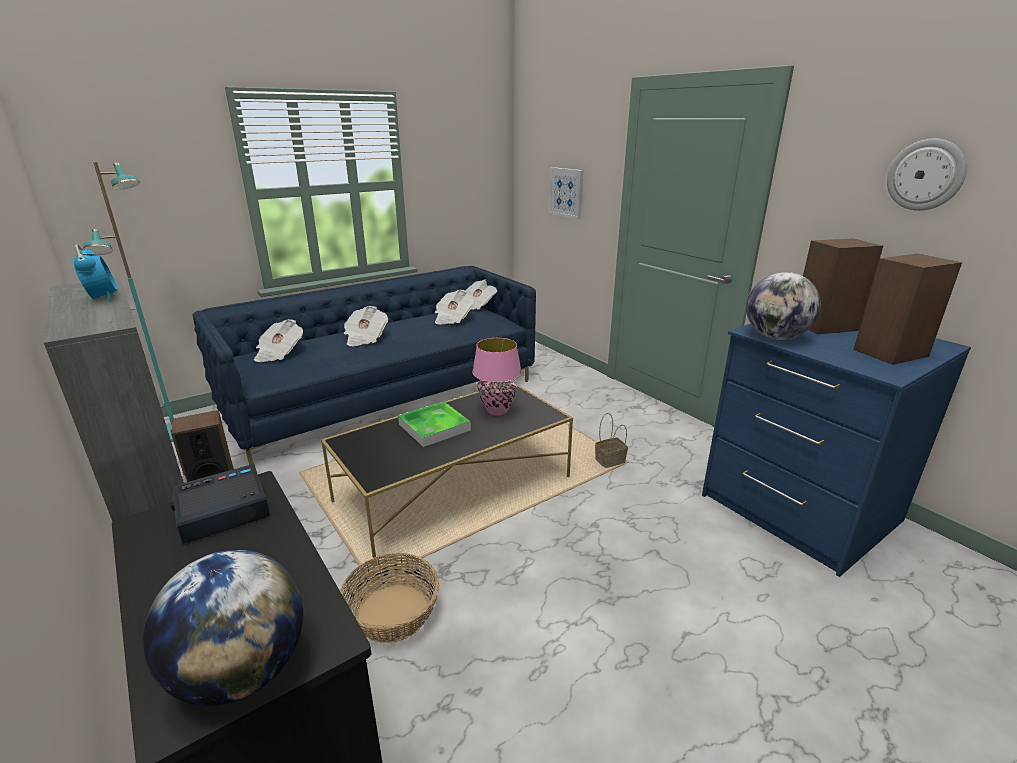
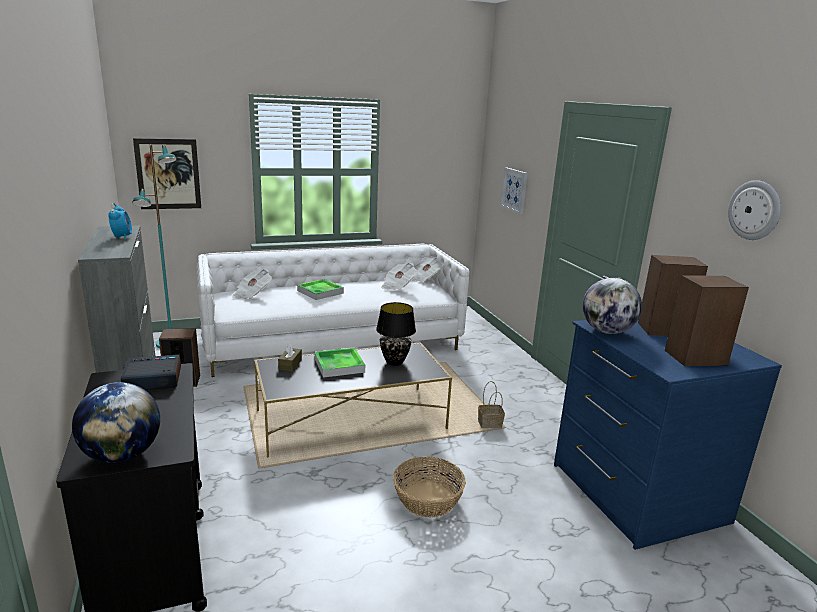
camera: 15 degrees right, 5 degrees down
blue sofa [193,266,536,465] -> white sofa [196,244,470,377]
basket [340,553,440,643] -> basket moved to [393,456,466,518]
newspaper [344,306,388,346] -> tray [297,279,344,300]
pink table lamp [472,338,522,416] -> black table lamp [376,302,416,366]
none -> picture [133,138,201,209]
none -> brown tissue box [278,343,302,372]

